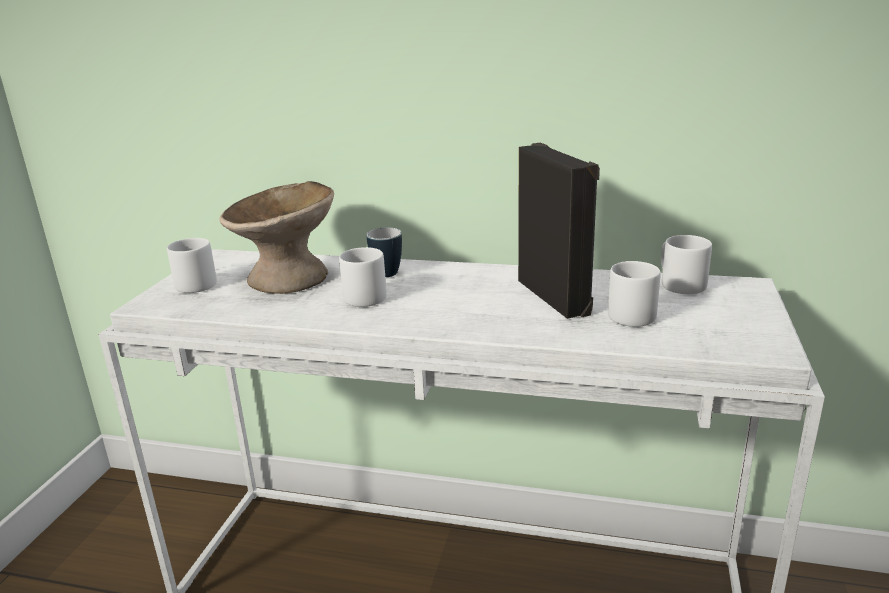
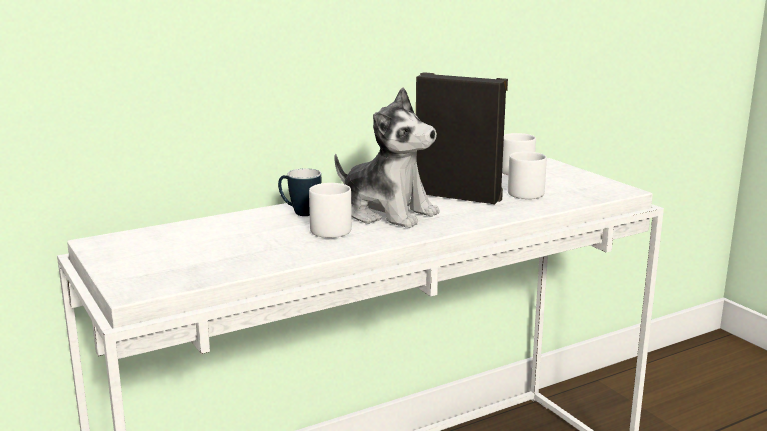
camera: 45 degrees left, 5 degrees down
white mug [167,238,217,293] -> none
beige bowl [219,181,334,294] -> none
none -> plush toy [334,87,439,228]

